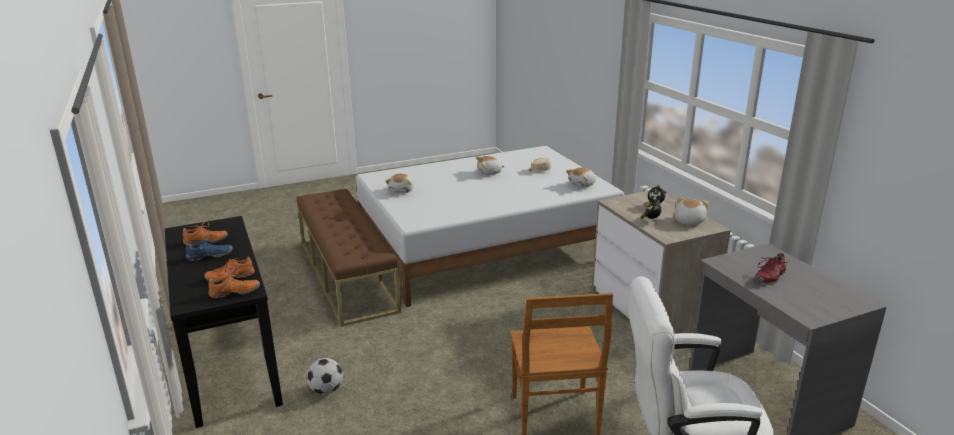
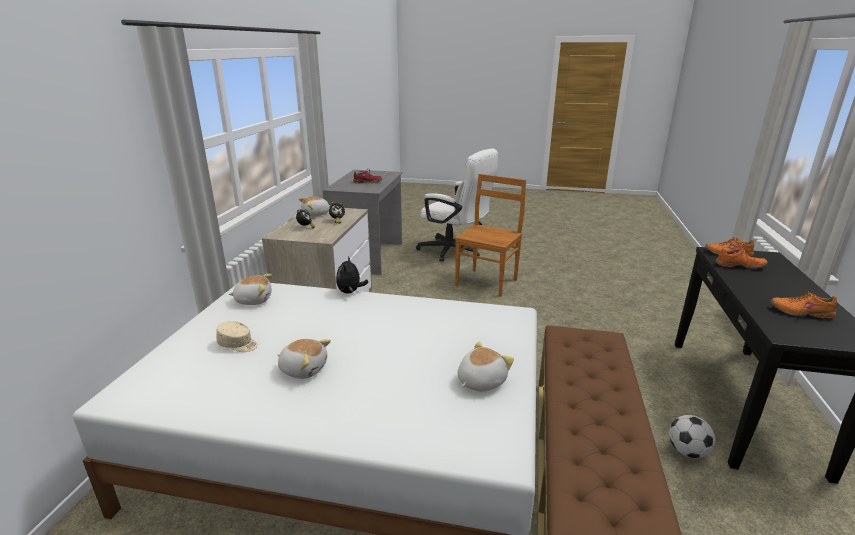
camera: 145 degrees left, 0 degrees up
blue shoe [186,234,233,261] -> none
football [307,358,343,394] -> football moved to [669,415,715,458]
none -> plush toy [336,256,368,294]

